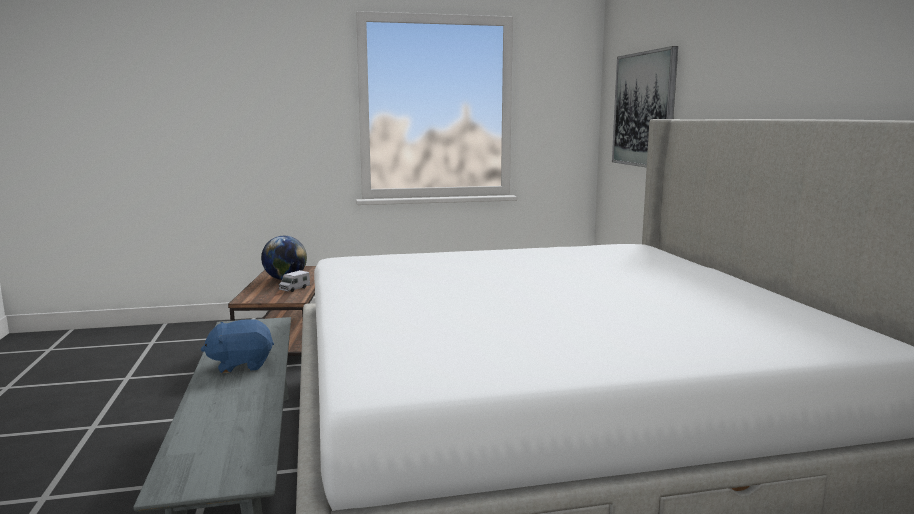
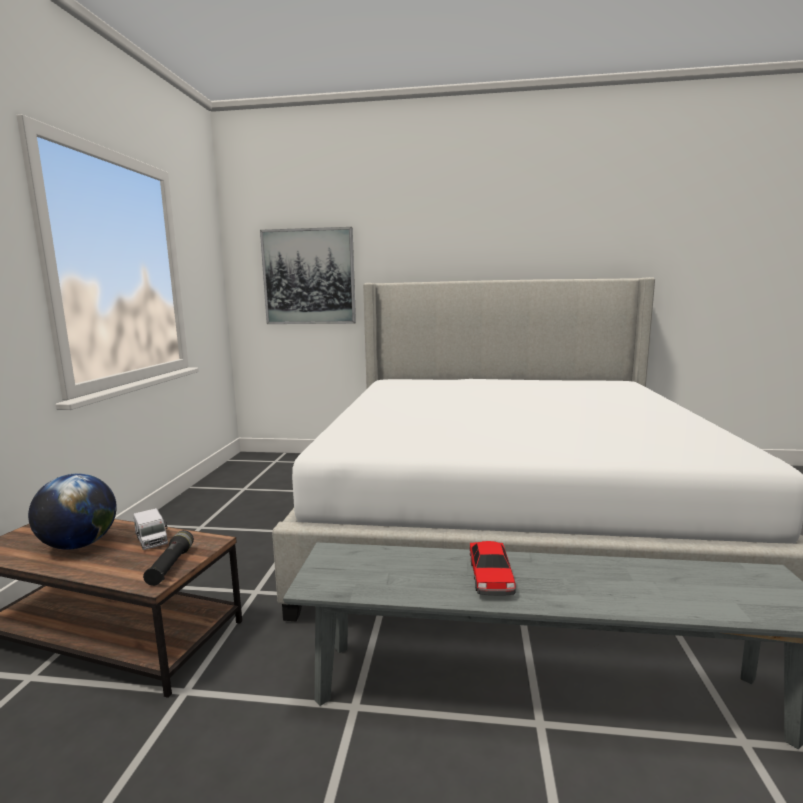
camera: 70 degrees left, 0 degrees up
blue plush toy [201,319,274,373] -> toy car [470,541,516,596]
none -> black flashlight [143,530,194,586]

